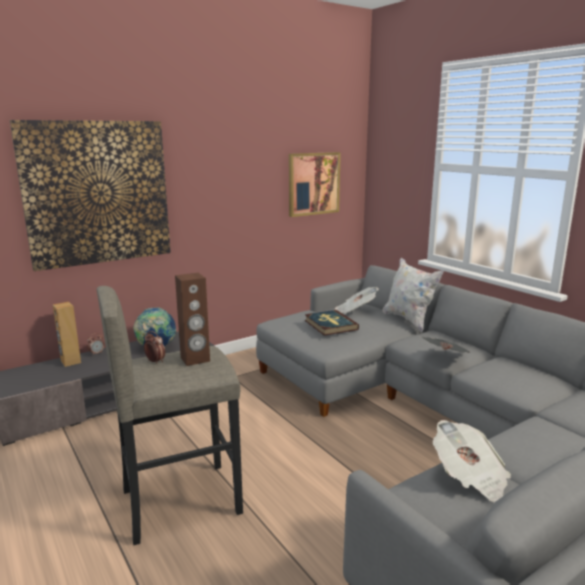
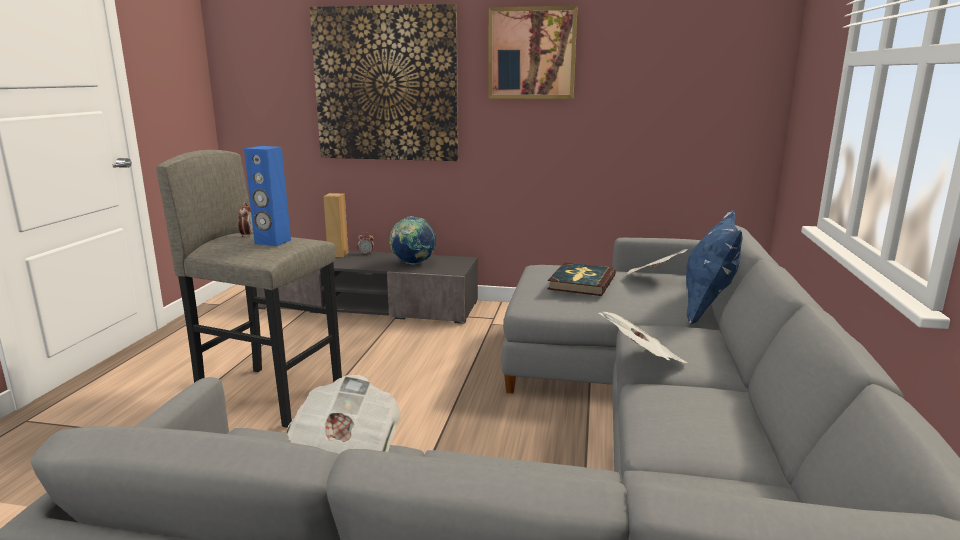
camera: 45 degrees right, 0 degrees up
brown speaker [175,273,210,366] -> blue speaker [244,146,291,246]
picture [289,152,341,217] -> picture moved to [488,6,577,99]
white pillow [382,258,444,332] -> blue pillow [686,209,743,324]

